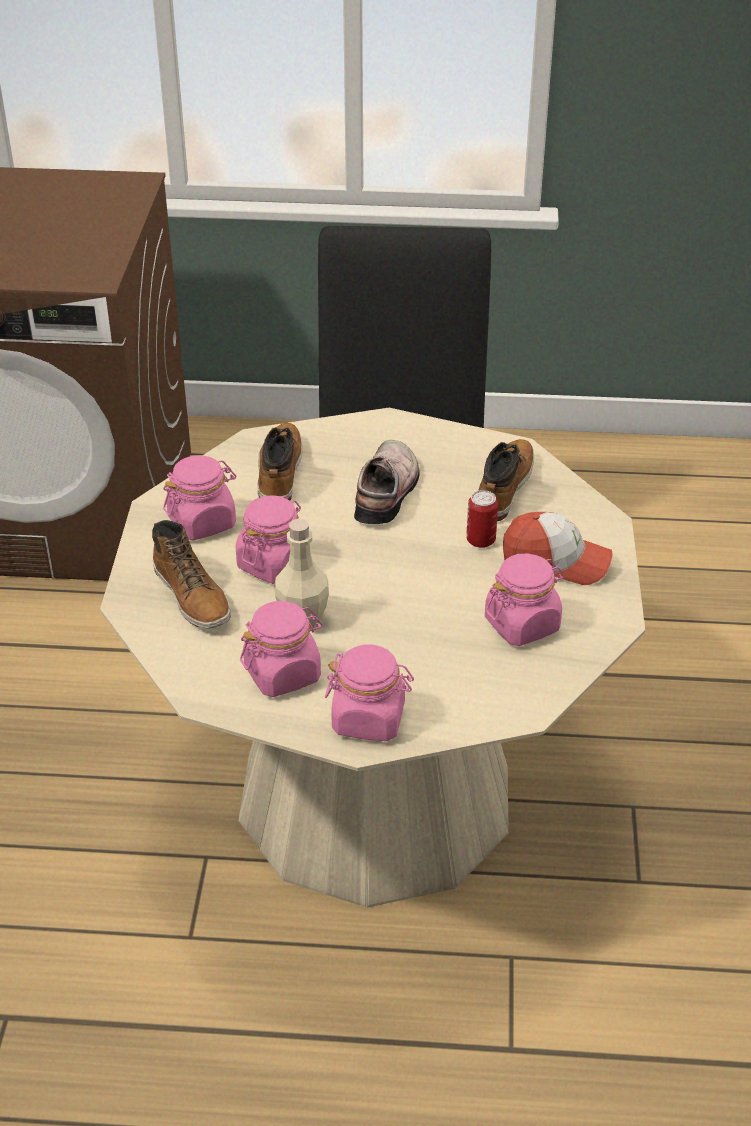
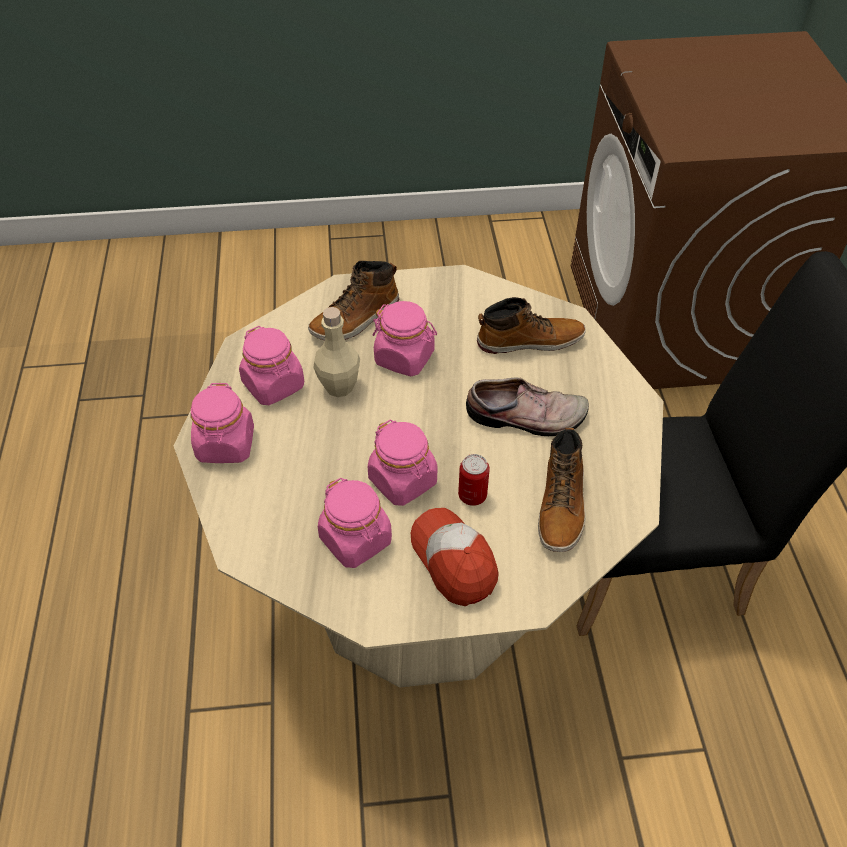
camera: 80 degrees right, 10 degrees up
pink jar [163,455,236,541] -> pink jar moved to [368,420,437,506]
boot [478,439,534,521] -> boot turned 90 degrees clockwise [538,428,585,552]
cap [503,512,613,585] -> cap turned 150 degrees clockwise [411,508,499,606]

